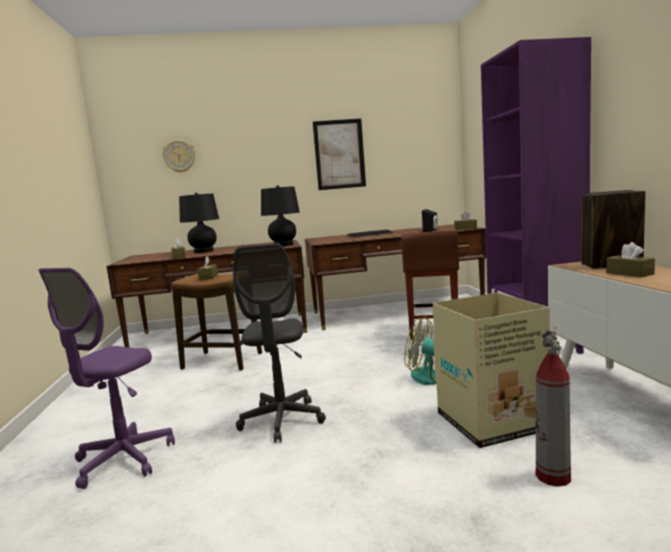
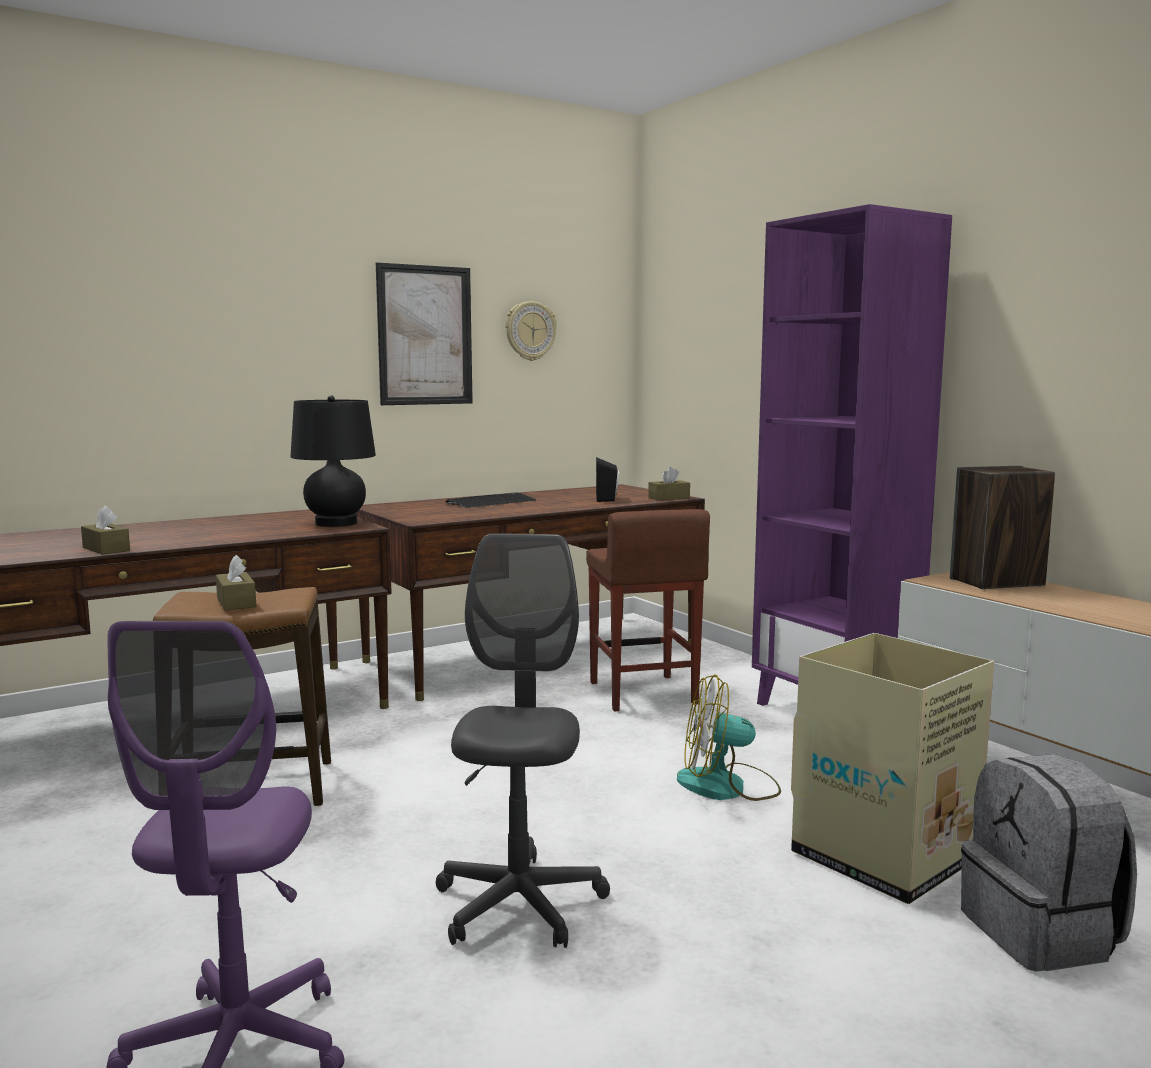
camera: 25 degrees left, 0 degrees up
wall clock [162,140,195,173] -> wall clock moved to [506,301,557,361]
black table lamp [179,192,219,253] -> none
grey office chair [233,244,326,443] -> grey office chair turned 150 degrees counterclockwise [436,533,610,948]
fire extinguisher [536,326,571,487] -> grey backpack [961,754,1137,972]
brown tissue box [606,242,655,277] -> none

